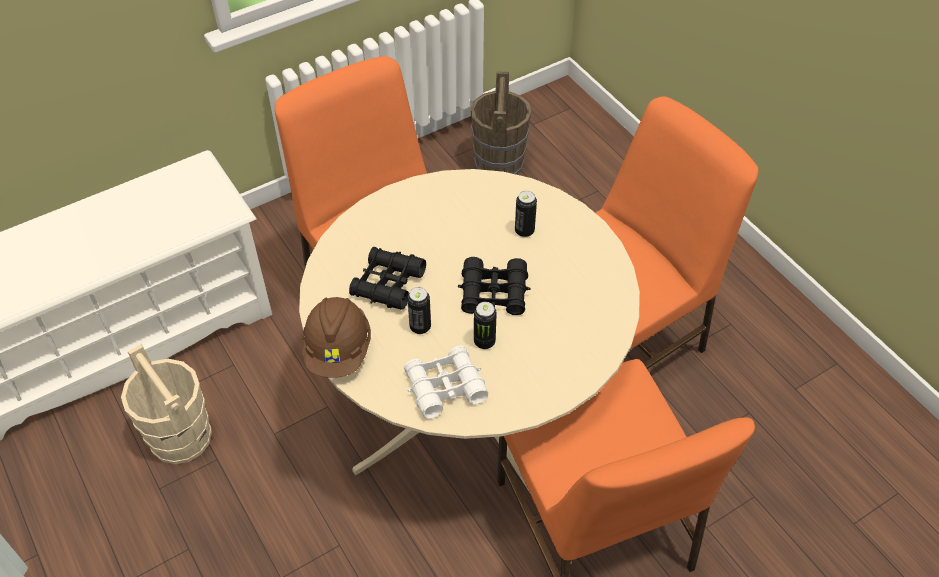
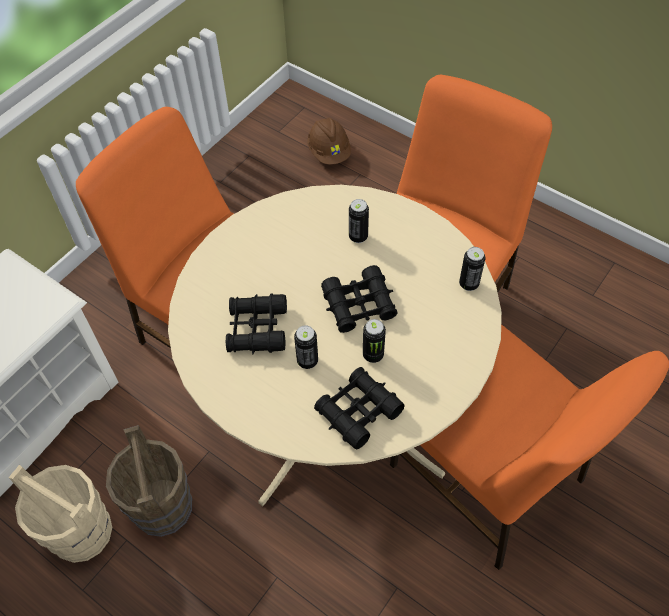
camera: 20 degrees left, 5 degrees up
brown hard hat [302,297,371,378] -> brown hard hat moved to [307,118,351,164]
white binoculars [404,346,488,418] -> black binoculars [314,367,405,449]
brown bucket [470,71,531,175] -> brown bucket moved to [106,425,192,537]
none -> can [459,247,485,291]

